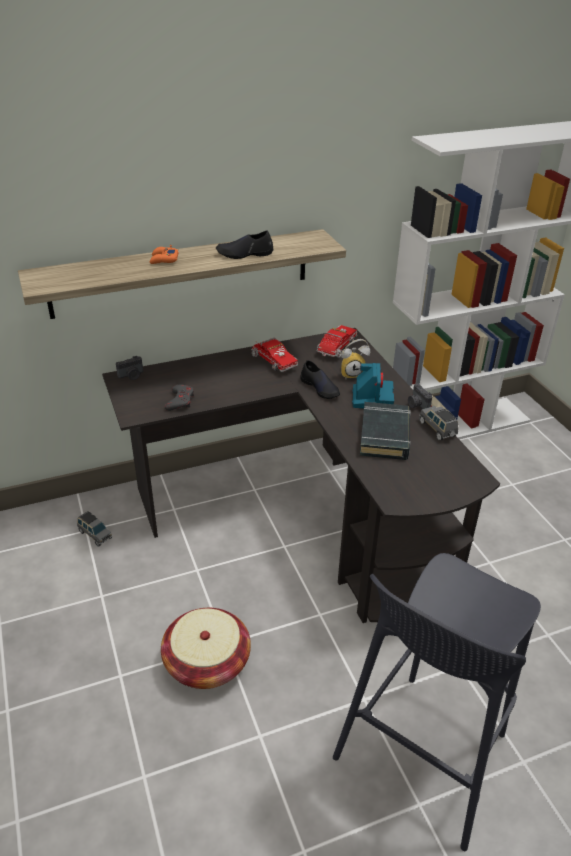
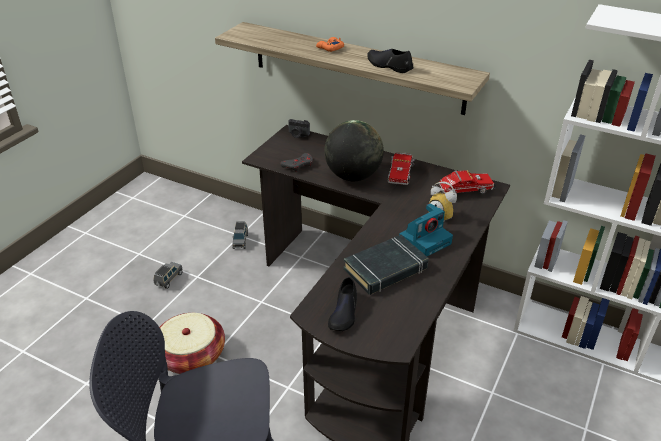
camera: 50 degrees right, 0 degrees up
black shoe [300,360,340,399] -> black shoe moved to [328,277,357,331]
camera [408,384,432,409] -> none
grey toy car [420,406,459,440] -> grey toy car moved to [154,262,183,289]
none -> globe [324,120,384,181]

